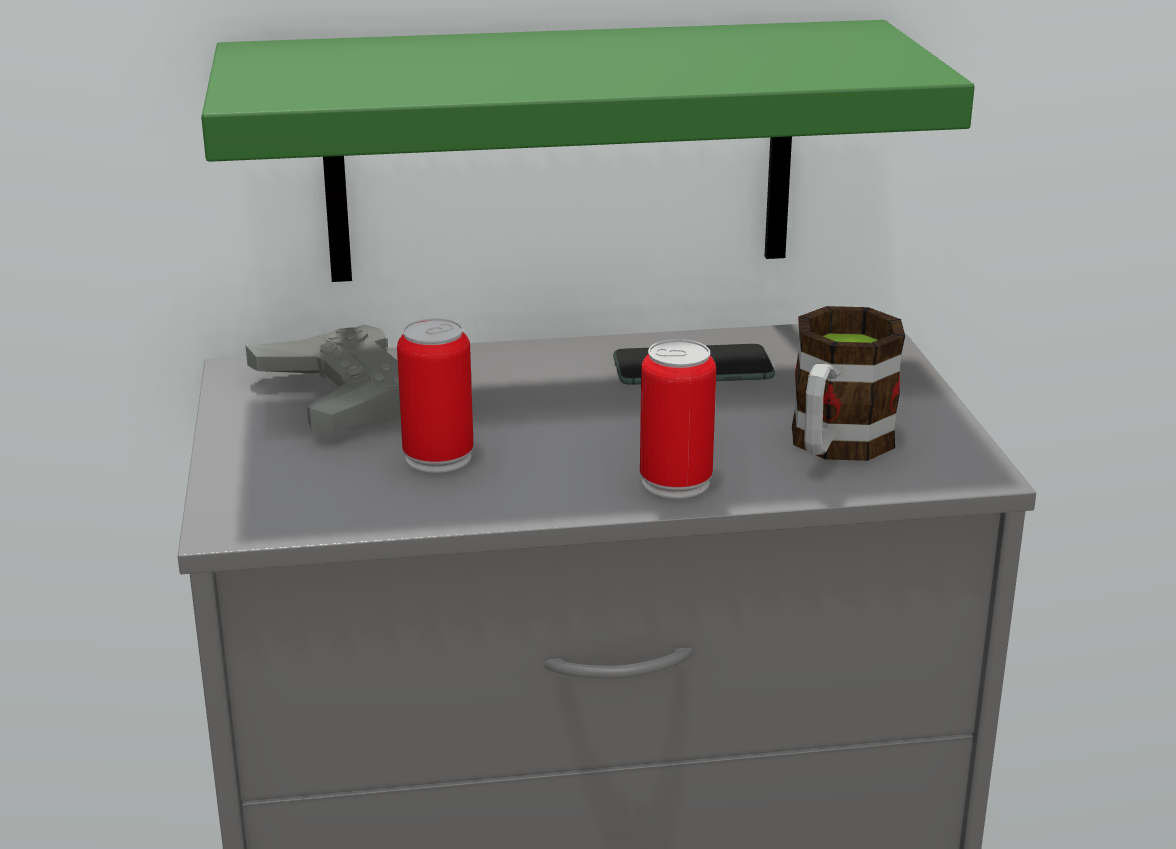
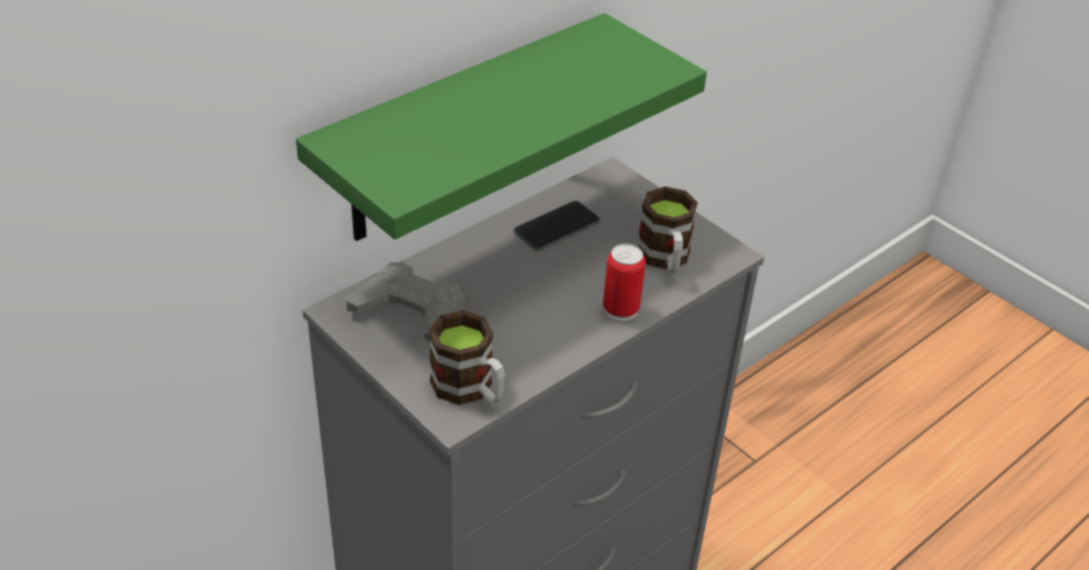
camera: 35 degrees left, 15 degrees up
can [397,318,473,473] -> none
none -> mug [429,310,505,405]

